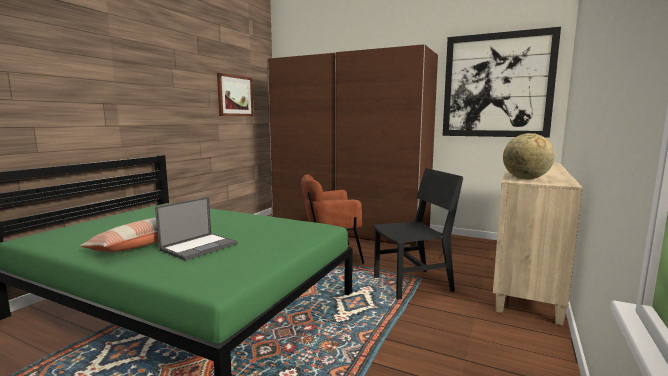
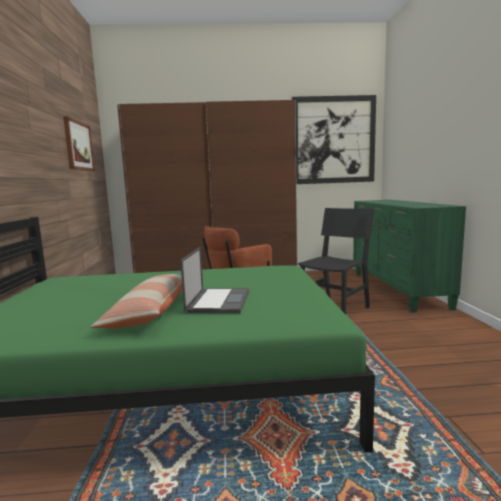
camera: 30 degrees left, 0 degrees up
beige dresser [493,163,583,326] -> green dresser [353,200,466,313]
globe [503,133,555,179] -> none

